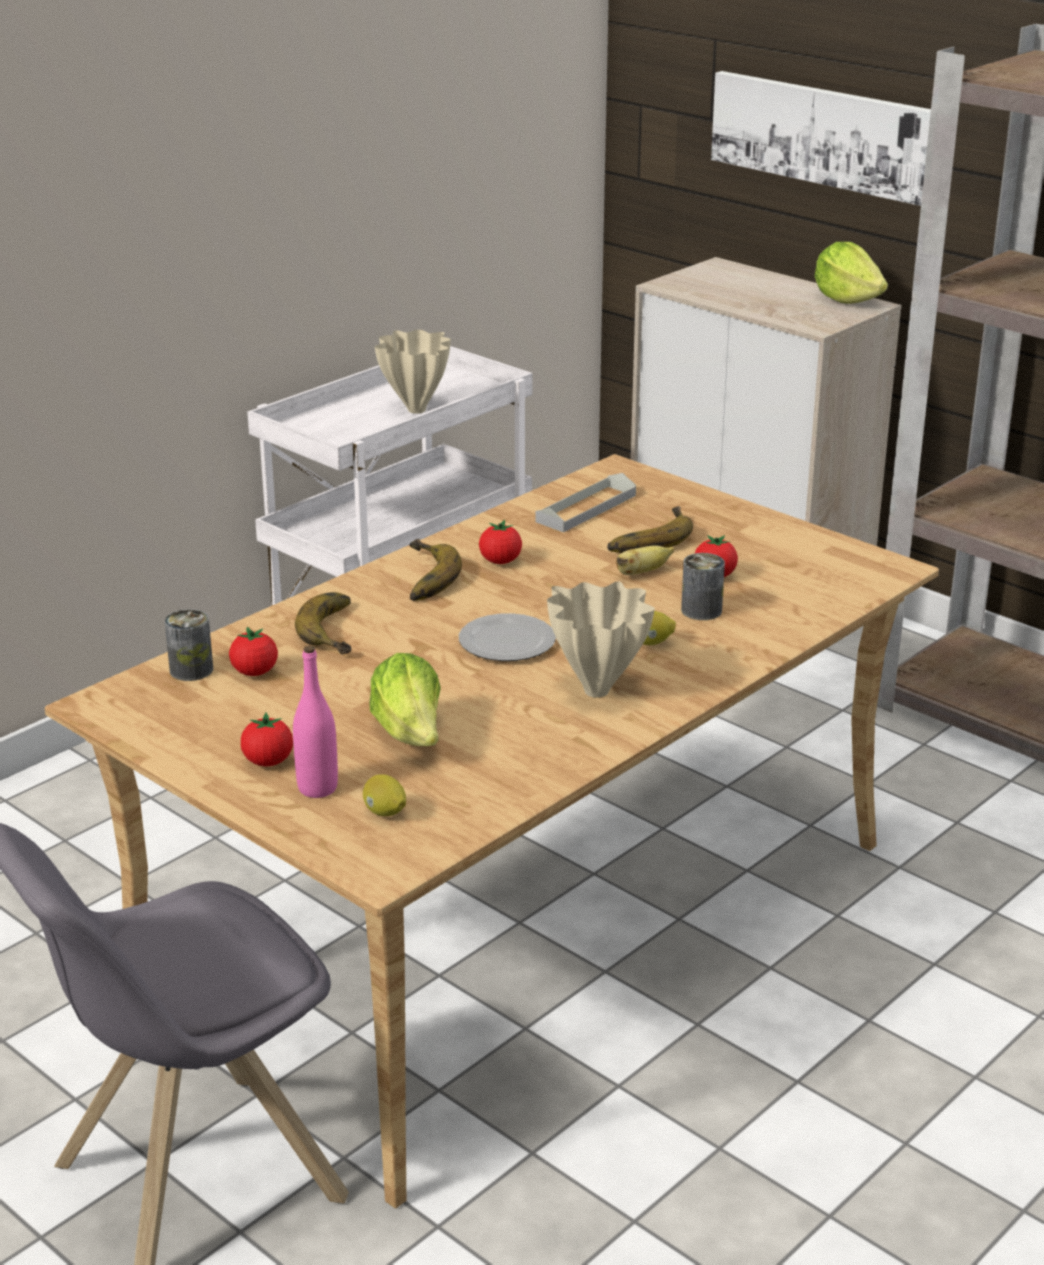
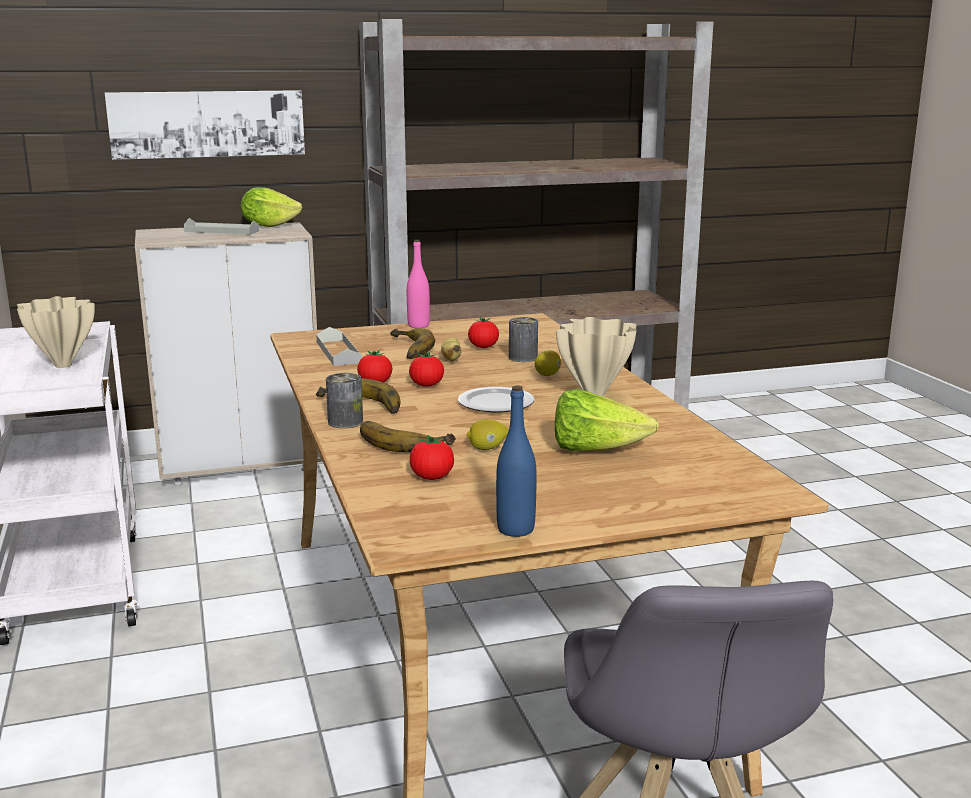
camera: 60 degrees left, 10 degrees down
can [164,609,213,681] -> can moved to [326,373,363,428]
tomato [241,712,293,767] -> tomato moved to [409,352,444,387]
pink bottle [293,645,338,798] -> pink bottle moved to [407,240,430,328]
lemon [363,774,406,816] -> lemon moved to [467,419,508,450]
none -> grey tray [184,218,259,235]
none -> blue bottle [496,386,537,537]

